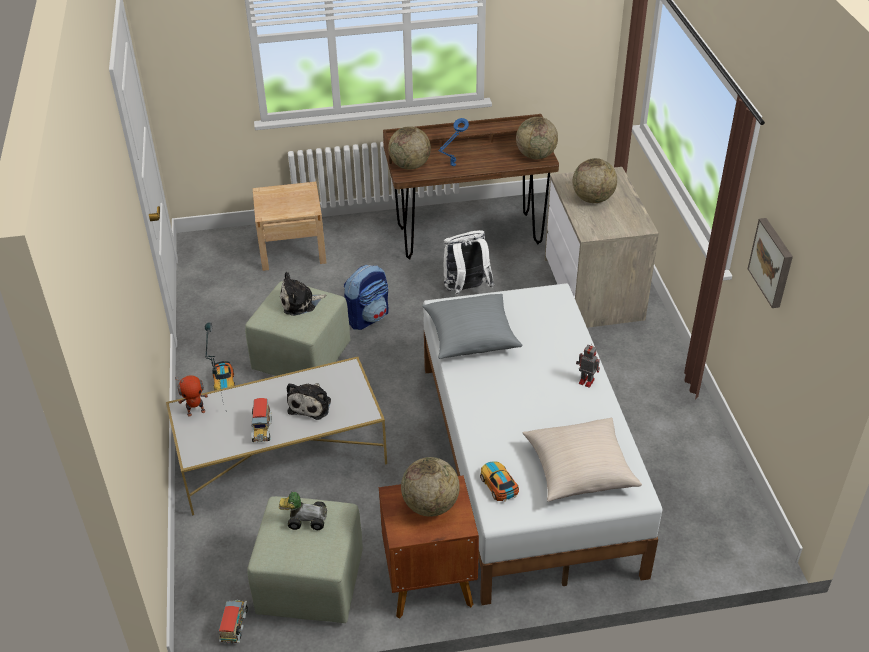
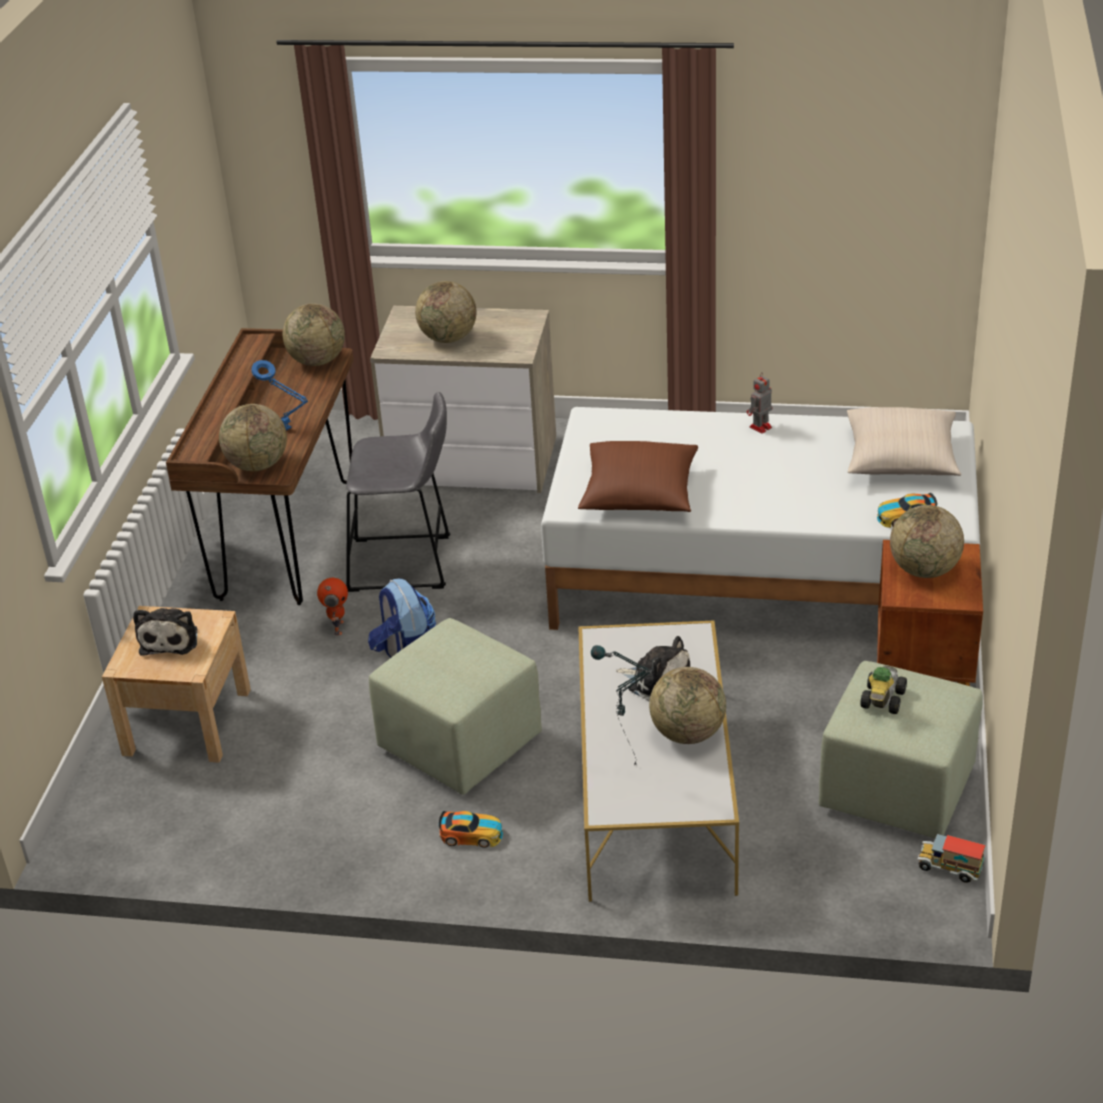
camera: 70 degrees left, 5 degrees down
toy robot [175,375,208,417] -> toy robot moved to [317,578,348,635]
toy truck [251,398,272,442] -> globe [649,667,726,744]
plush toy [280,272,327,316] -> plush toy moved to [133,608,197,655]
grey pillow [422,294,522,359] -> brown pillow [578,441,698,512]
white backpack [444,230,495,295] -> grey stool [346,392,450,592]
picture [748,218,793,308] -> none

